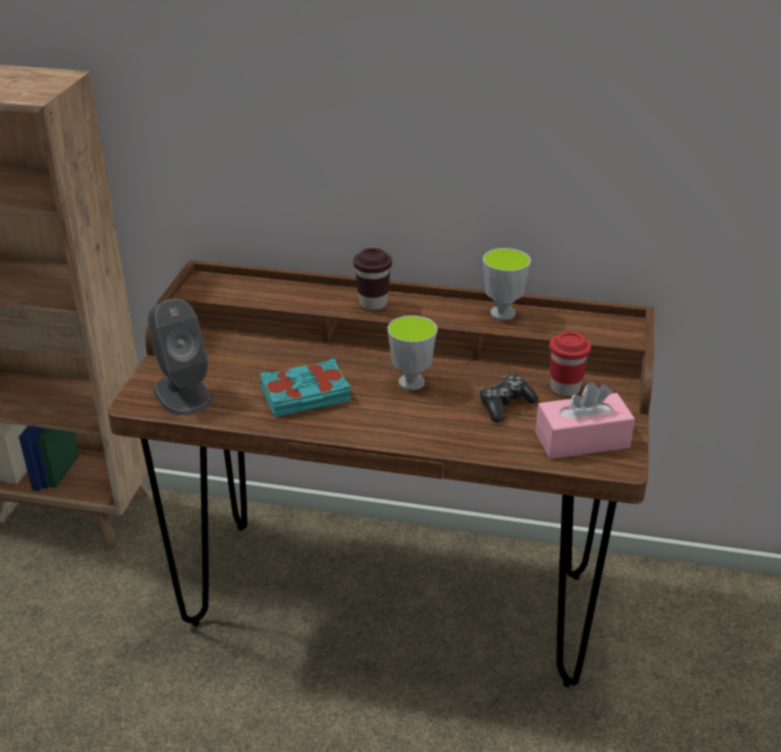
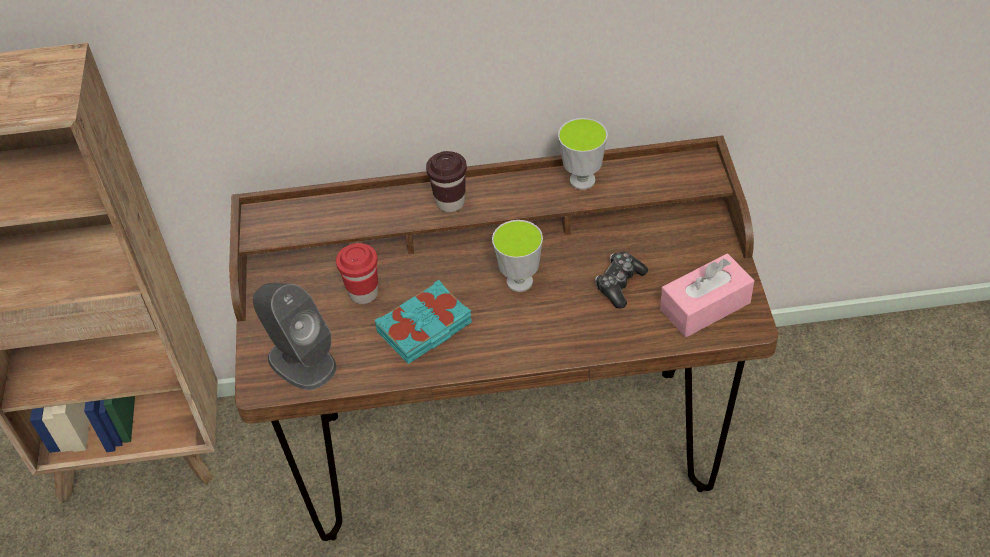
camera: 15 degrees left, 15 degrees up
red cup [549,331,591,397] -> red cup moved to [336,243,378,304]

